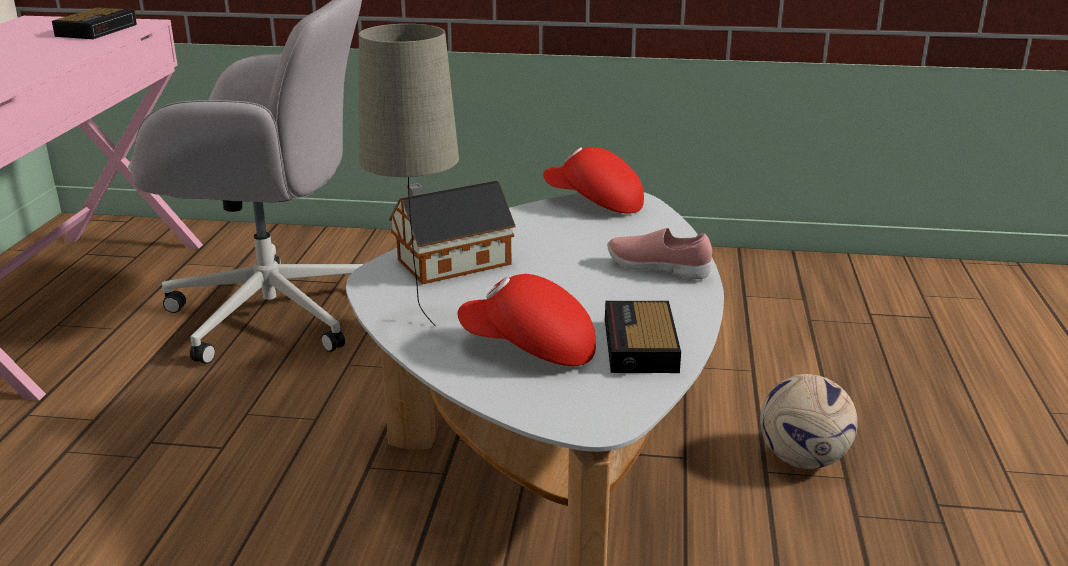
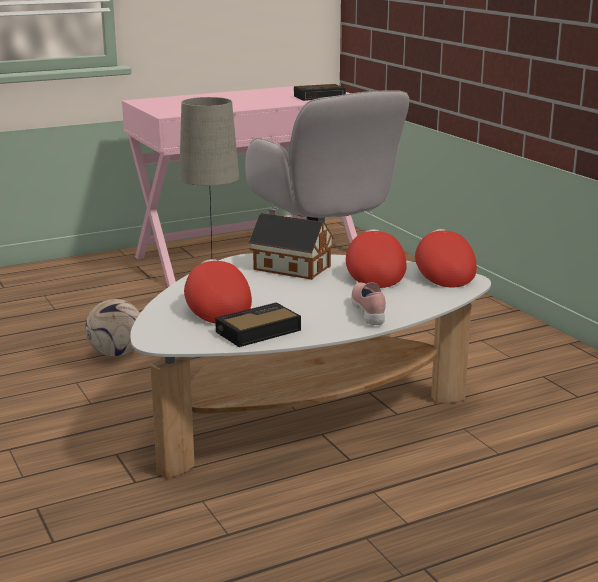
camera: 55 degrees right, 5 degrees down
football [760,374,858,469] -> football moved to [85,299,140,356]
none -> red cap [346,229,407,288]

